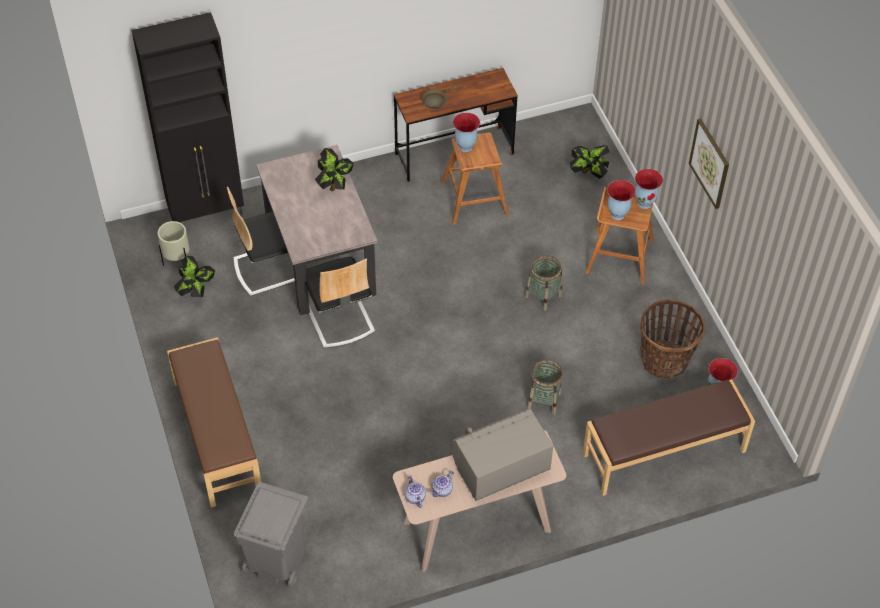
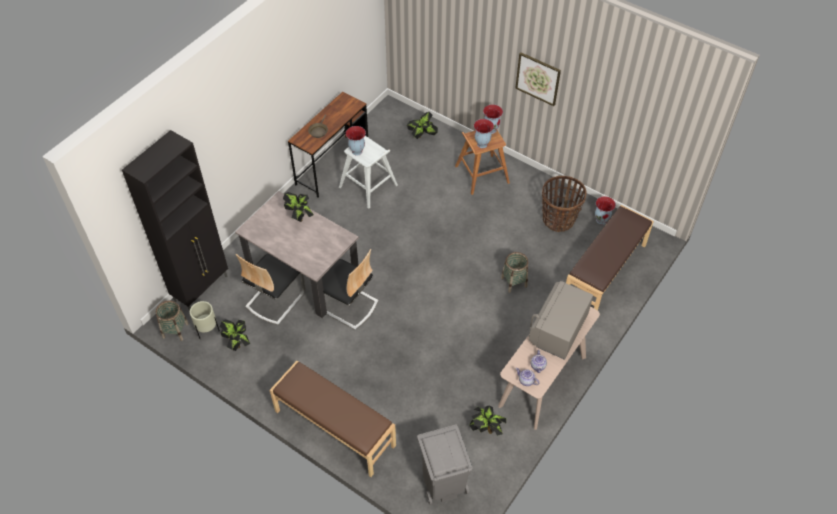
camera: 35 degrees left, 0 degrees up
brown stool [441,133,509,225] -> white stool [339,136,398,209]
basket [525,255,562,311] -> basket moved to [156,301,189,341]
none -> potted plant [469,406,506,436]

